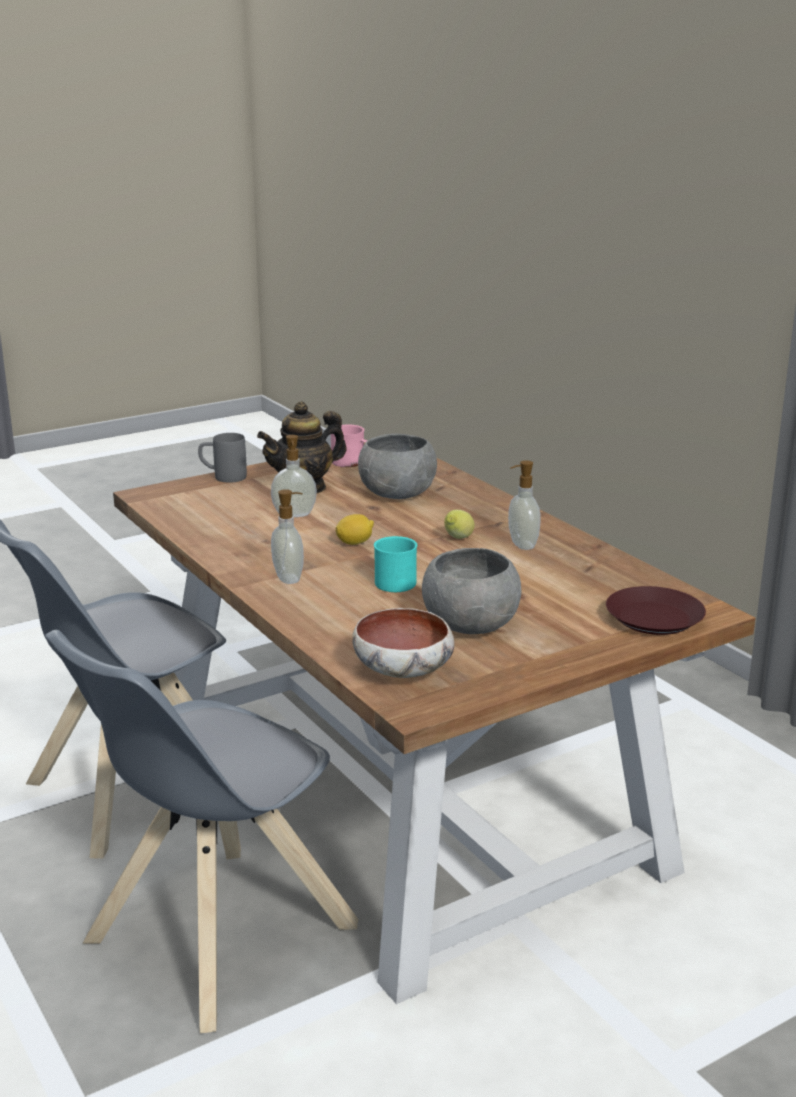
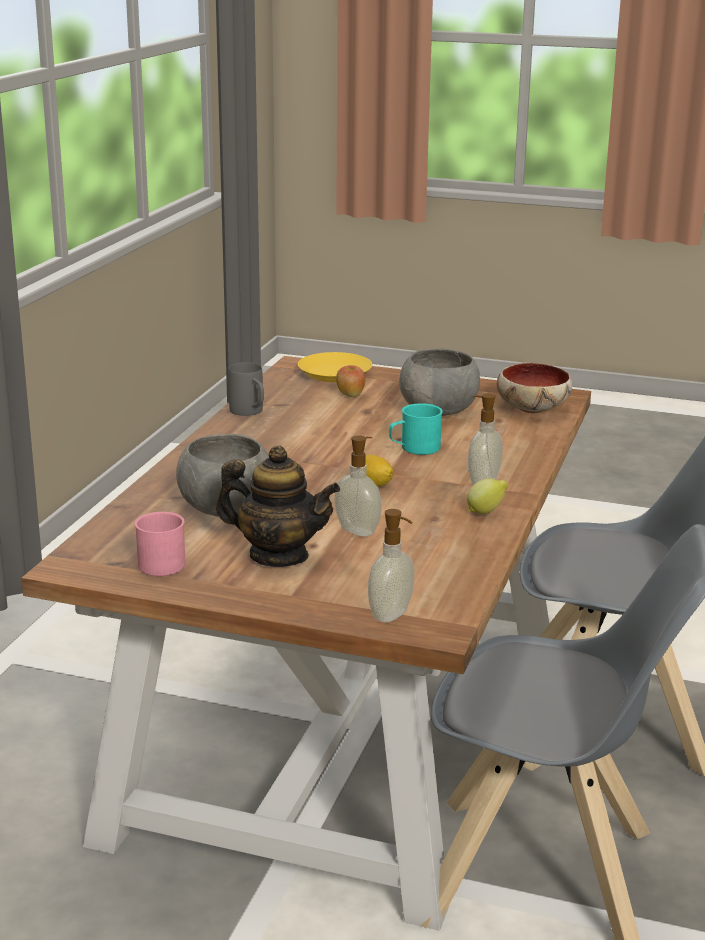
camera: 130 degrees left, 0 degrees up
grey mug [198,433,247,483] -> grey mug moved to [228,363,264,416]
lemon [444,510,475,539] -> lemon moved to [467,479,508,514]
soap dispenser [508,460,541,550] -> soap dispenser moved to [368,509,414,622]
brown plate [606,586,706,635] -> yellow plate [298,352,372,382]
none -> apple [336,365,366,397]

